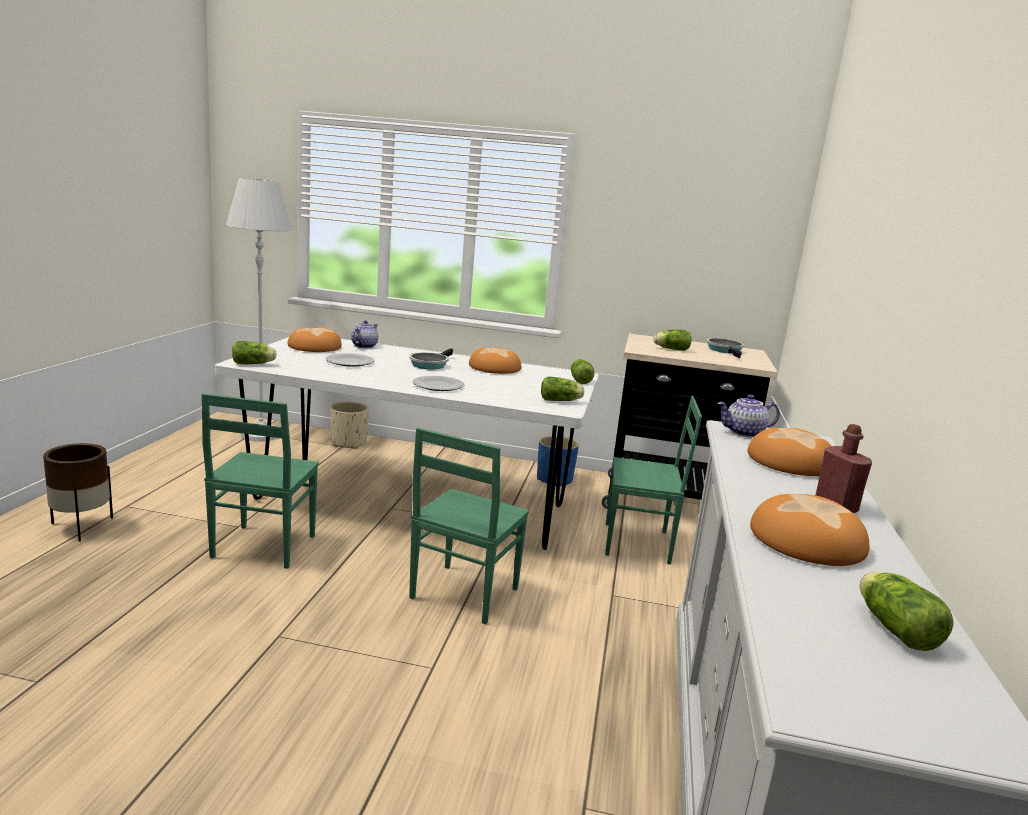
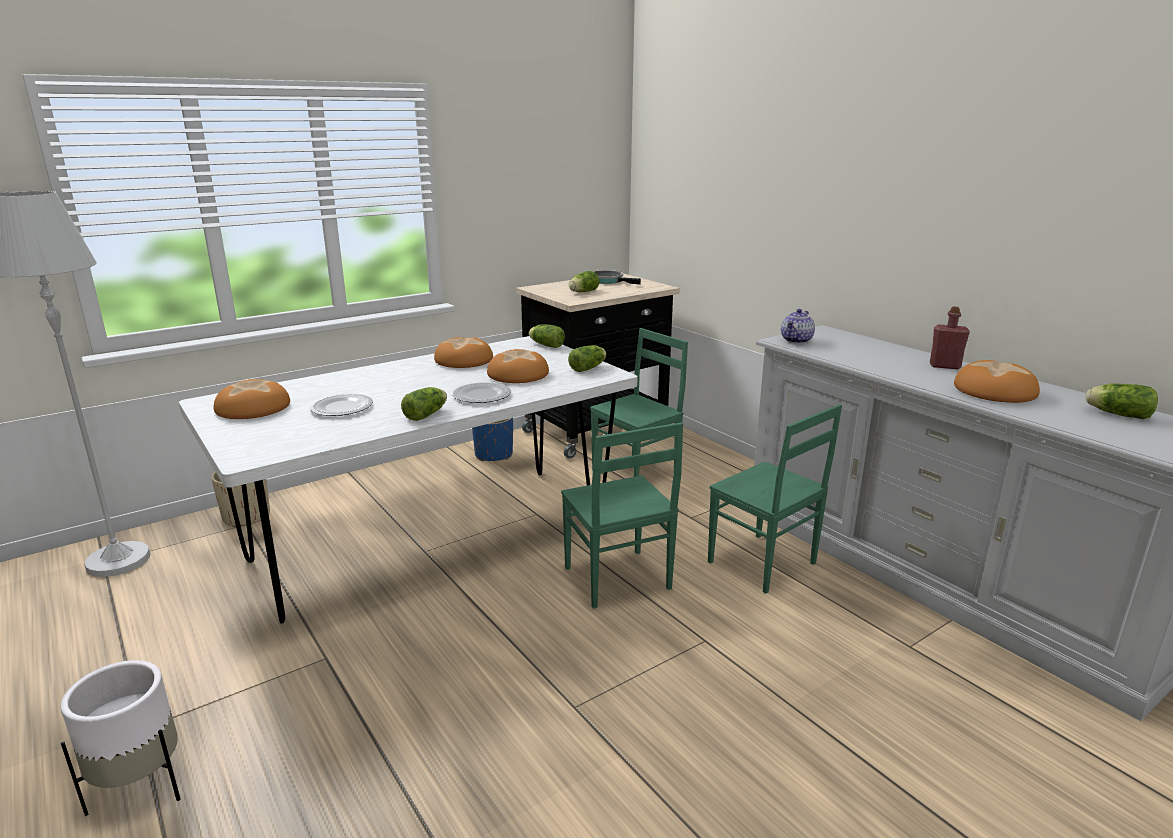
camera: 45 degrees left, 5 degrees up
brown planter [43,443,113,541] -> white planter [60,660,180,816]
green chair [202,393,319,569] -> green chair moved to [708,404,842,594]
lettuce [232,341,277,364] -> lettuce moved to [401,387,447,421]
teapot [351,320,378,348] -> none
frying pan [409,348,453,369] -> none
bread [748,427,831,476] -> bread moved to [487,349,549,383]

